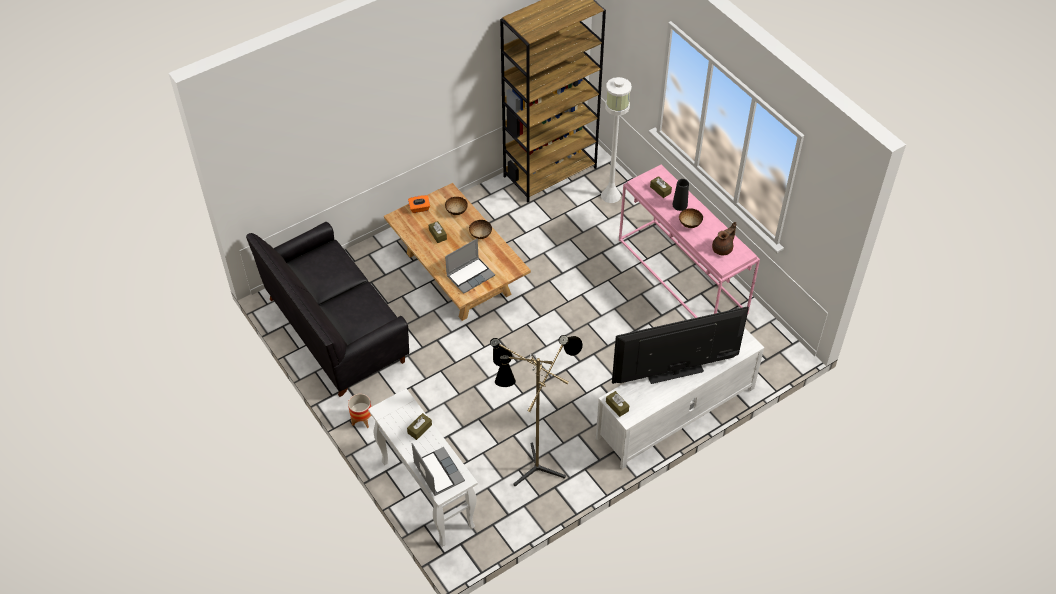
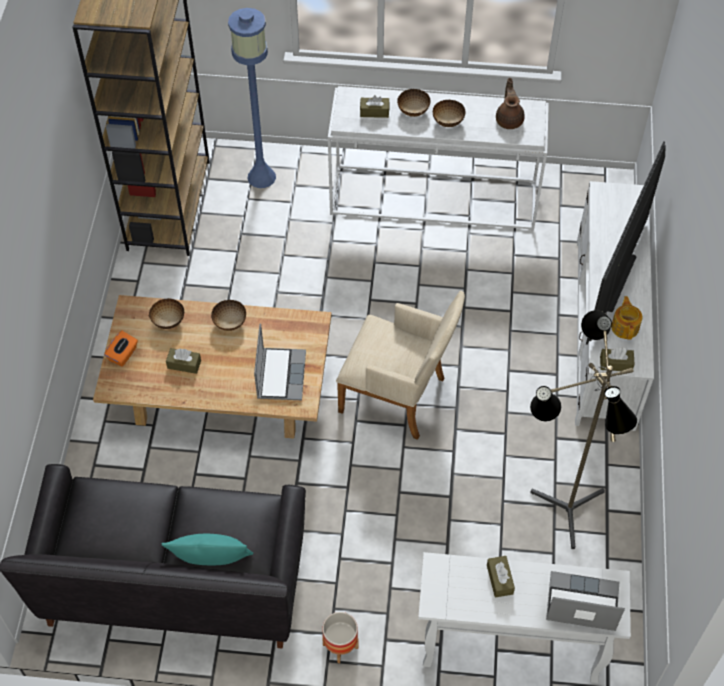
camera: 50 degrees left, 5 degrees up
white floor lamp [601,77,632,203] -> blue floor lamp [228,8,276,188]
pink console table [619,165,760,318] -> white console table [328,86,549,231]
black vase [672,179,689,211] -> bowl [397,89,430,117]
none -> turquoise pillow [162,534,253,565]
none -> beige armchair [336,291,465,440]
none -> teapot [611,296,642,340]

